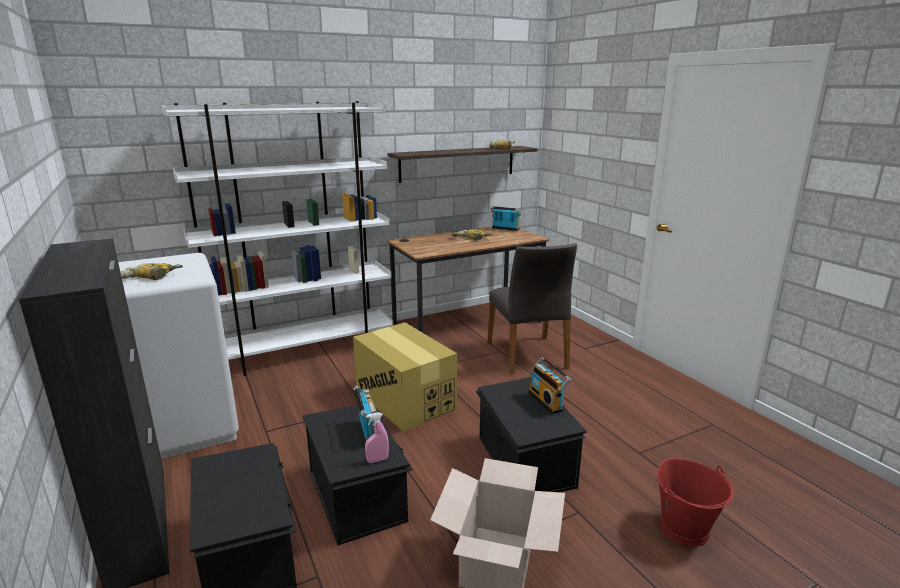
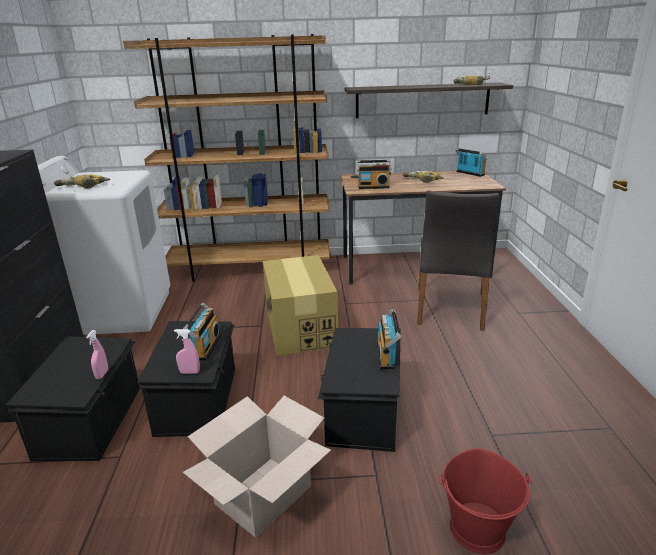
camera: 25 degrees right, 5 degrees up
white bookcase [162,101,393,376] -> brown bookcase [123,34,331,282]
none -> pink spray bottle [86,330,108,379]
none -> radio [356,160,392,189]

